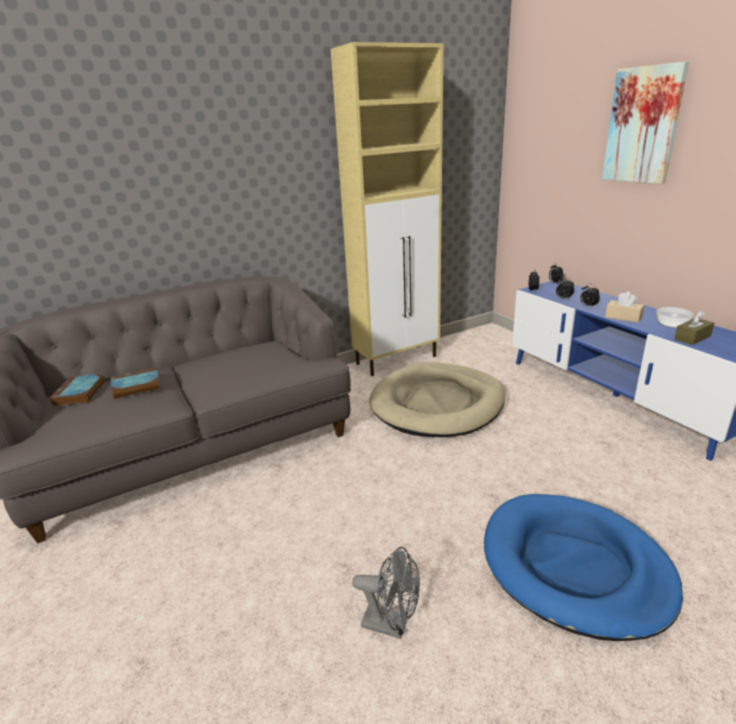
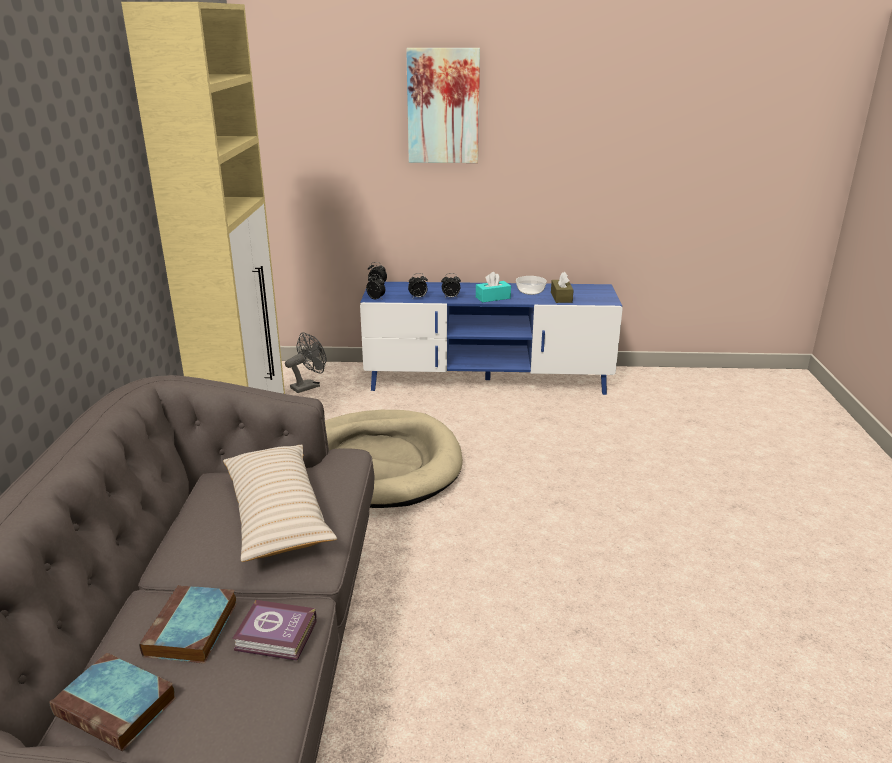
camera: 60 degrees left, 0 degrees up
grey fan [352,547,420,639] -> grey fan moved to [285,332,326,393]
blue dog bed [484,494,683,641] -> none
beige tissue box [605,292,644,323] -> turquoise tissue box [476,272,511,303]
none -> beige pillow [223,444,337,562]
none -> book [232,600,317,661]

